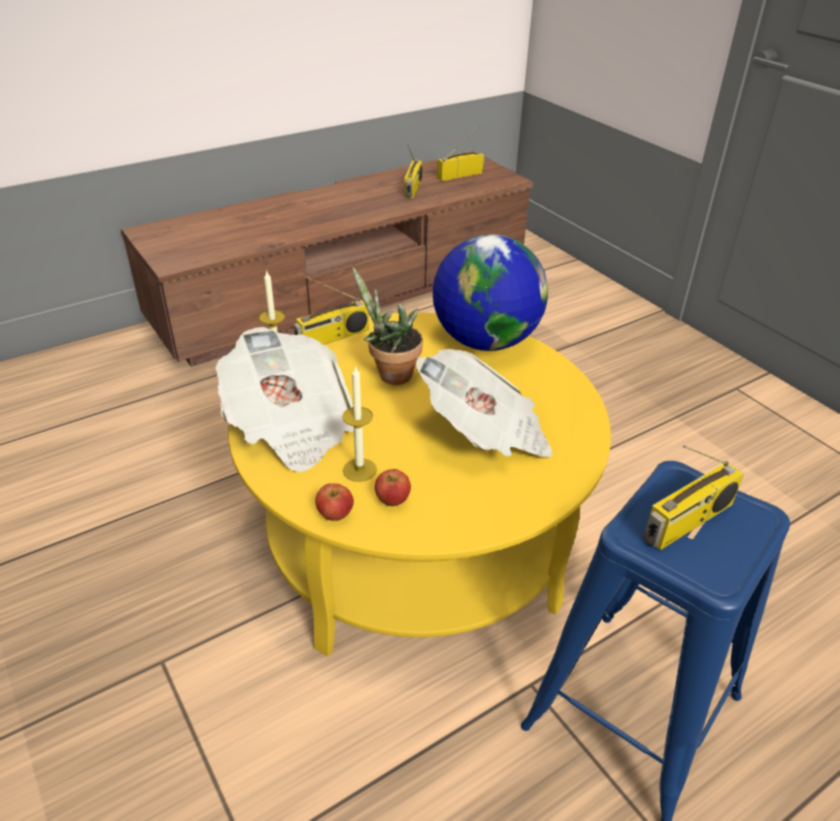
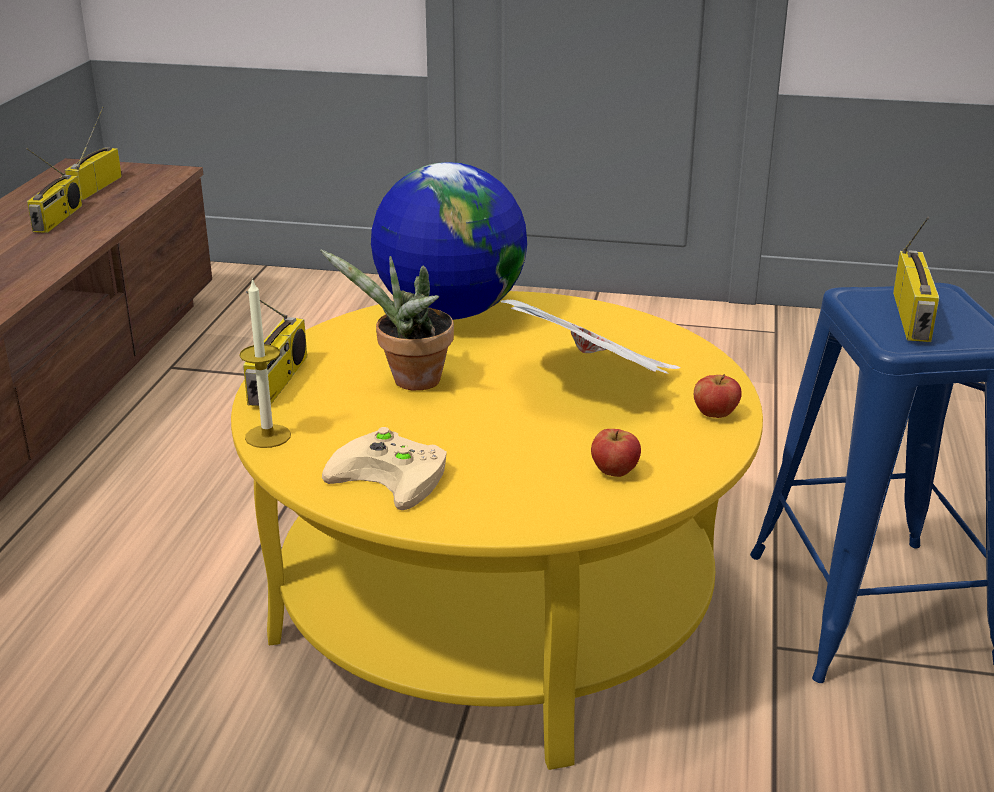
camera: 45 degrees left, 10 degrees down
newspaper [216,327,354,472] -> beige game controller [322,427,447,510]
apple [315,483,354,521] -> apple moved to [694,374,742,418]
candle [342,365,377,482] -> none
radio [404,144,422,198] -> radio turned 45 degrees clockwise [26,148,82,233]

